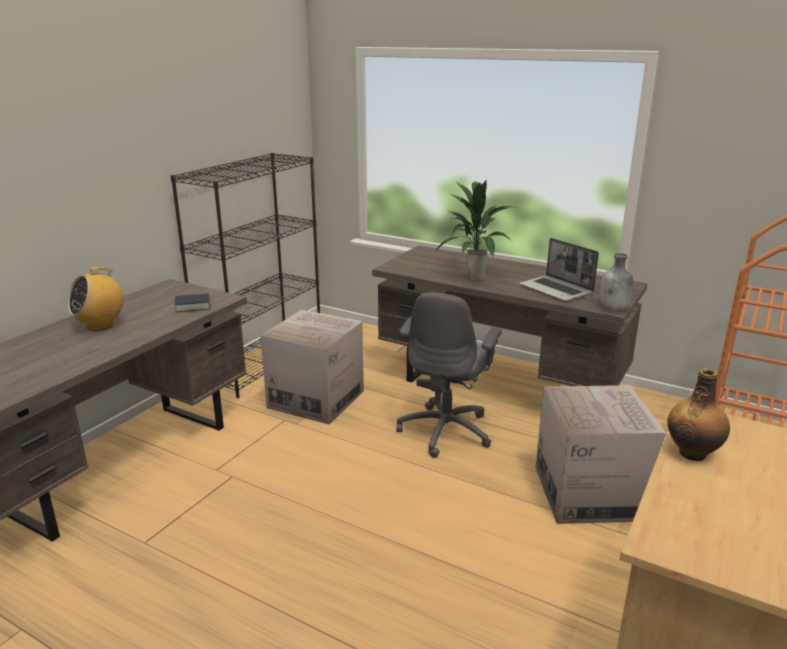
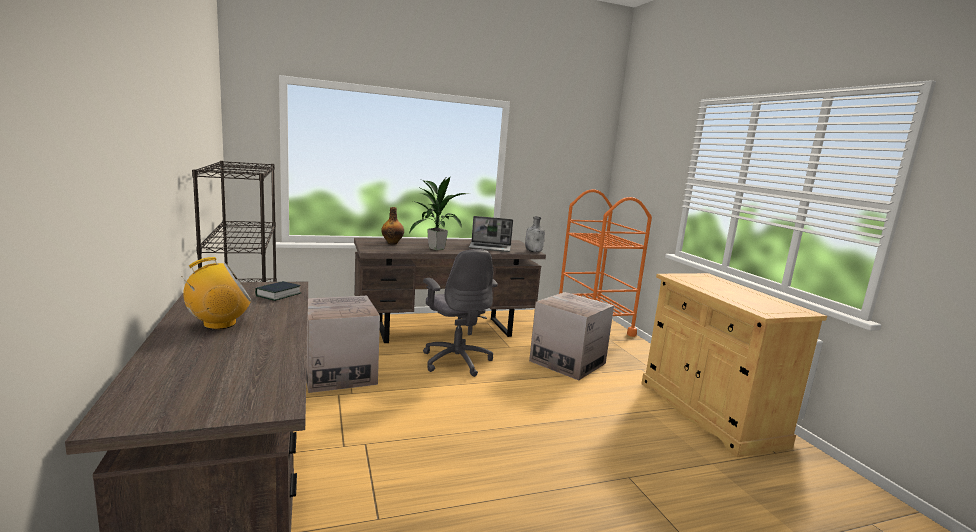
camera: 50 degrees left, 10 degrees down
radio [67,267,124,331] -> radio turned 120 degrees counterclockwise [181,257,252,330]
bottle [667,368,730,461] -> bottle moved to [381,207,404,245]

